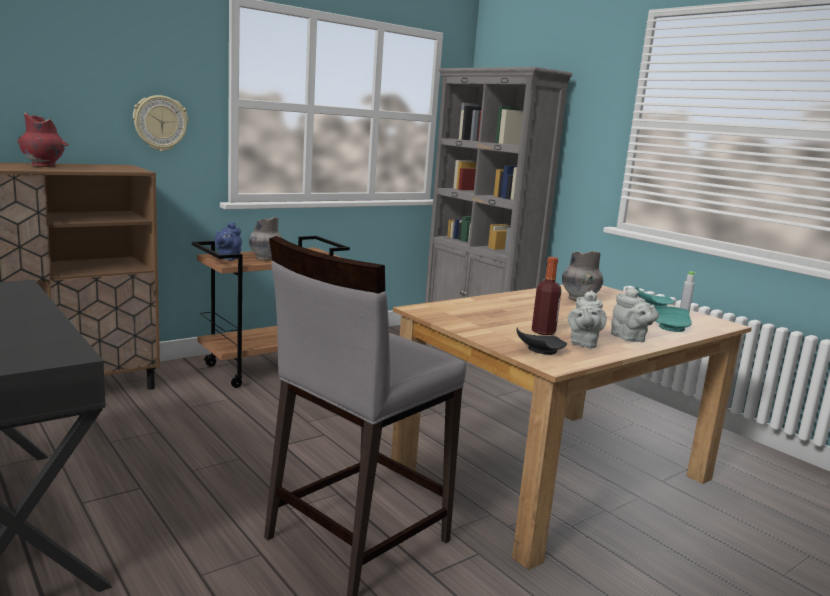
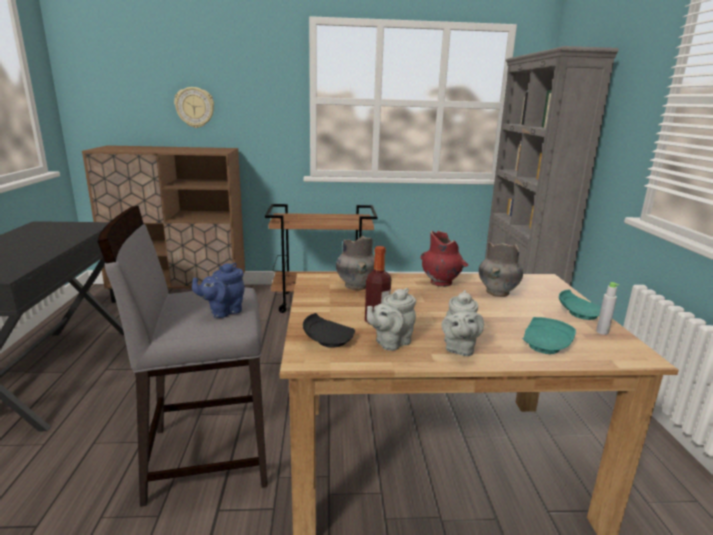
camera: 35 degrees right, 5 degrees up
red vase [17,112,69,167] -> red vase moved to [420,231,468,287]
wall clock [133,95,188,151] -> wall clock moved to [174,87,214,128]
blue teapot [215,223,242,261] -> blue teapot moved to [192,263,245,318]
grey vase [249,217,282,261] -> grey vase moved to [336,236,375,290]

